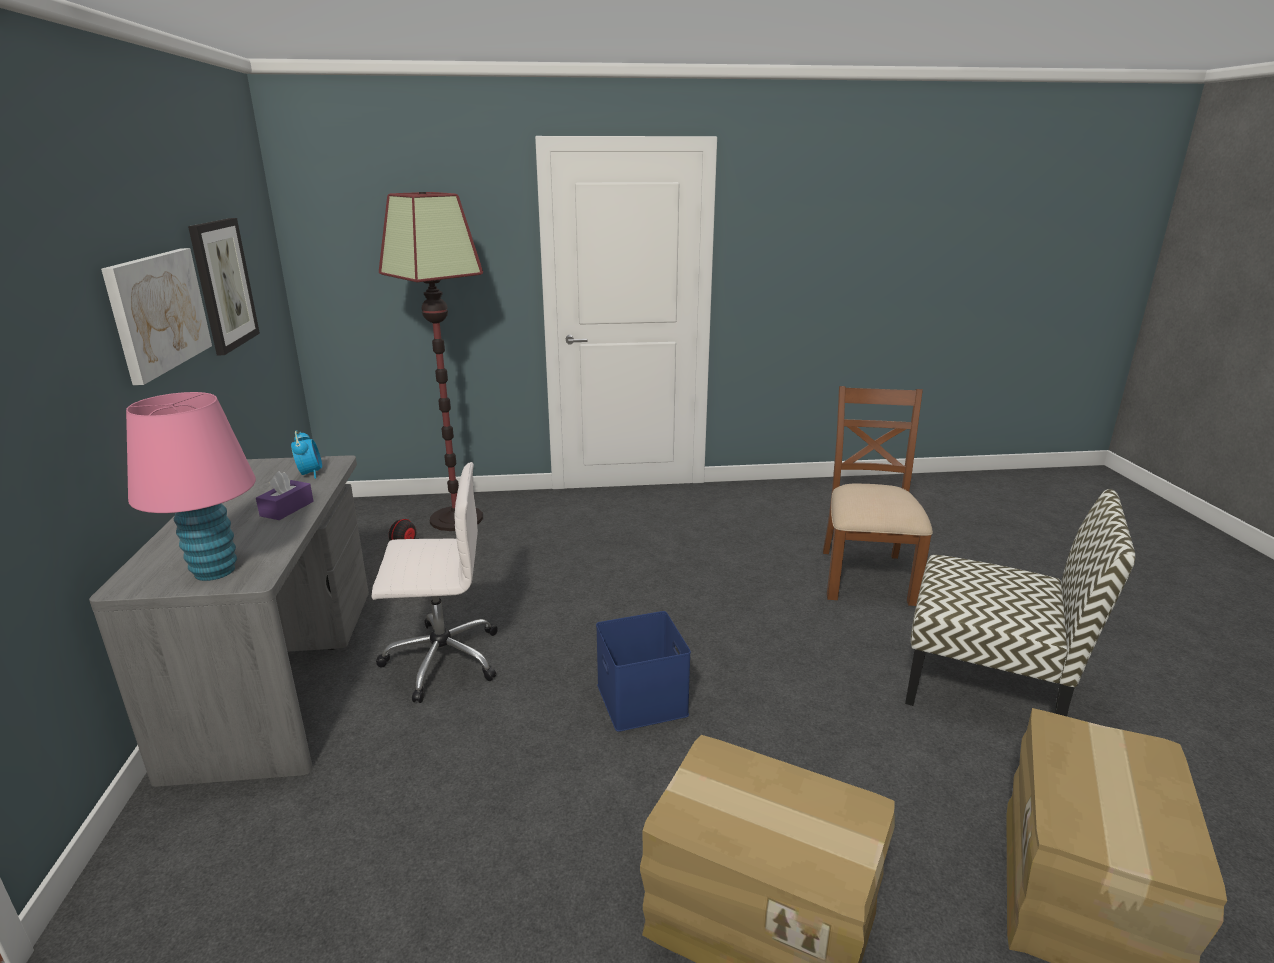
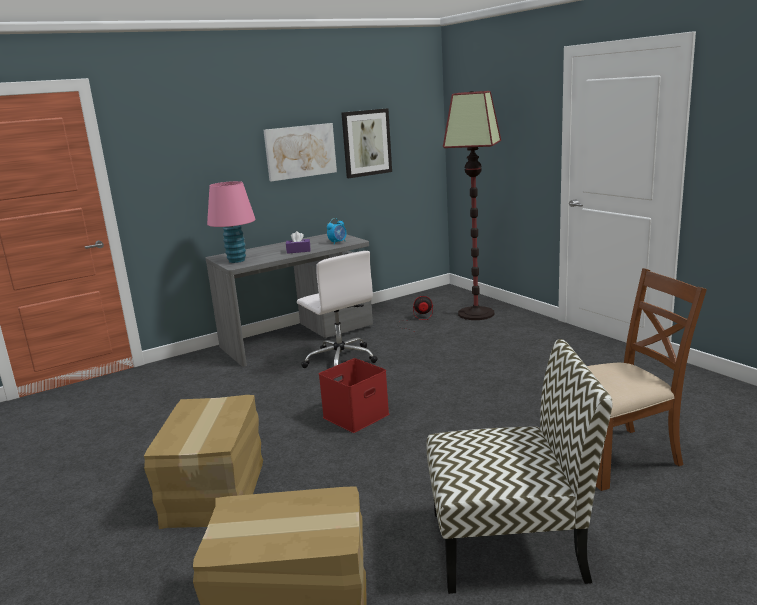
camera: 65 degrees right, 5 degrees down
blue storage box [596,611,691,732] -> red storage box [319,358,389,433]
chair [905,489,1135,716] -> chair turned 90 degrees counterclockwise [427,339,613,594]

